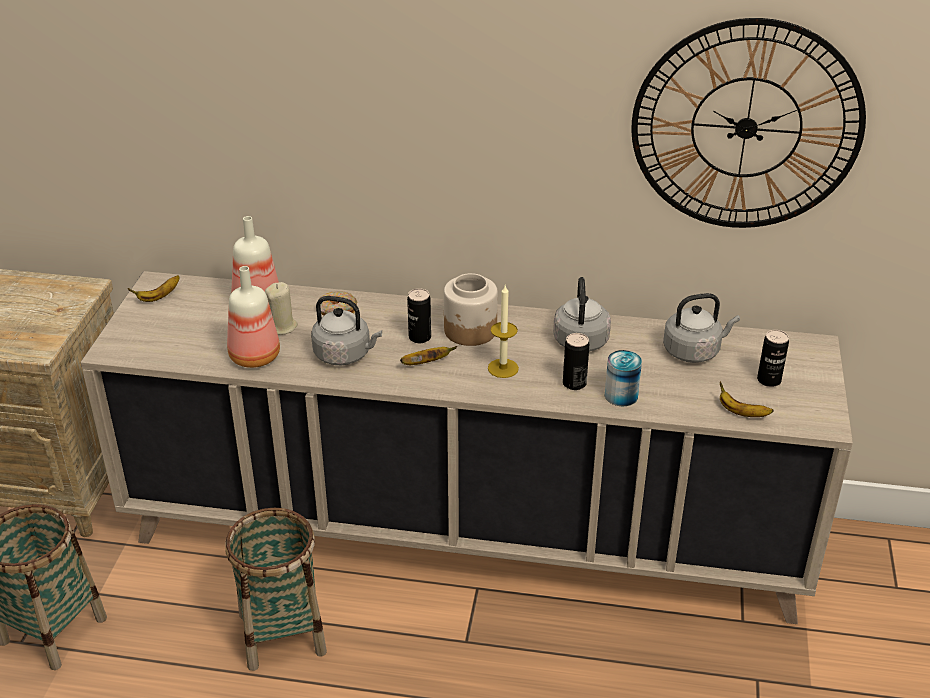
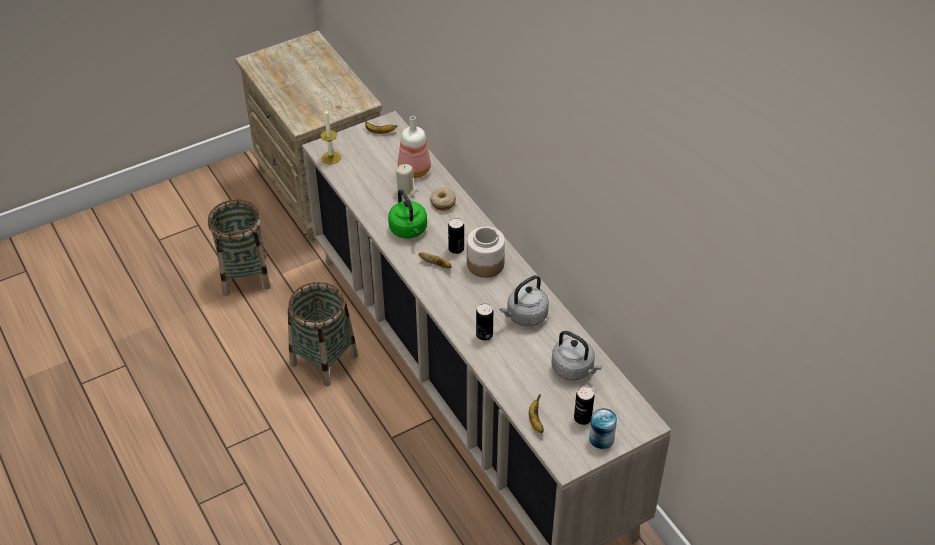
camera: 50 degrees right, 10 degrees up
bottle [227,266,280,368] -> none
grey kettle [311,296,382,365] -> green kettle [388,189,427,238]
candle [488,285,519,378] -> candle moved to [321,109,341,164]
can [605,350,642,406] -> can moved to [589,408,617,449]
wall clock [631,18,866,228] -> none

